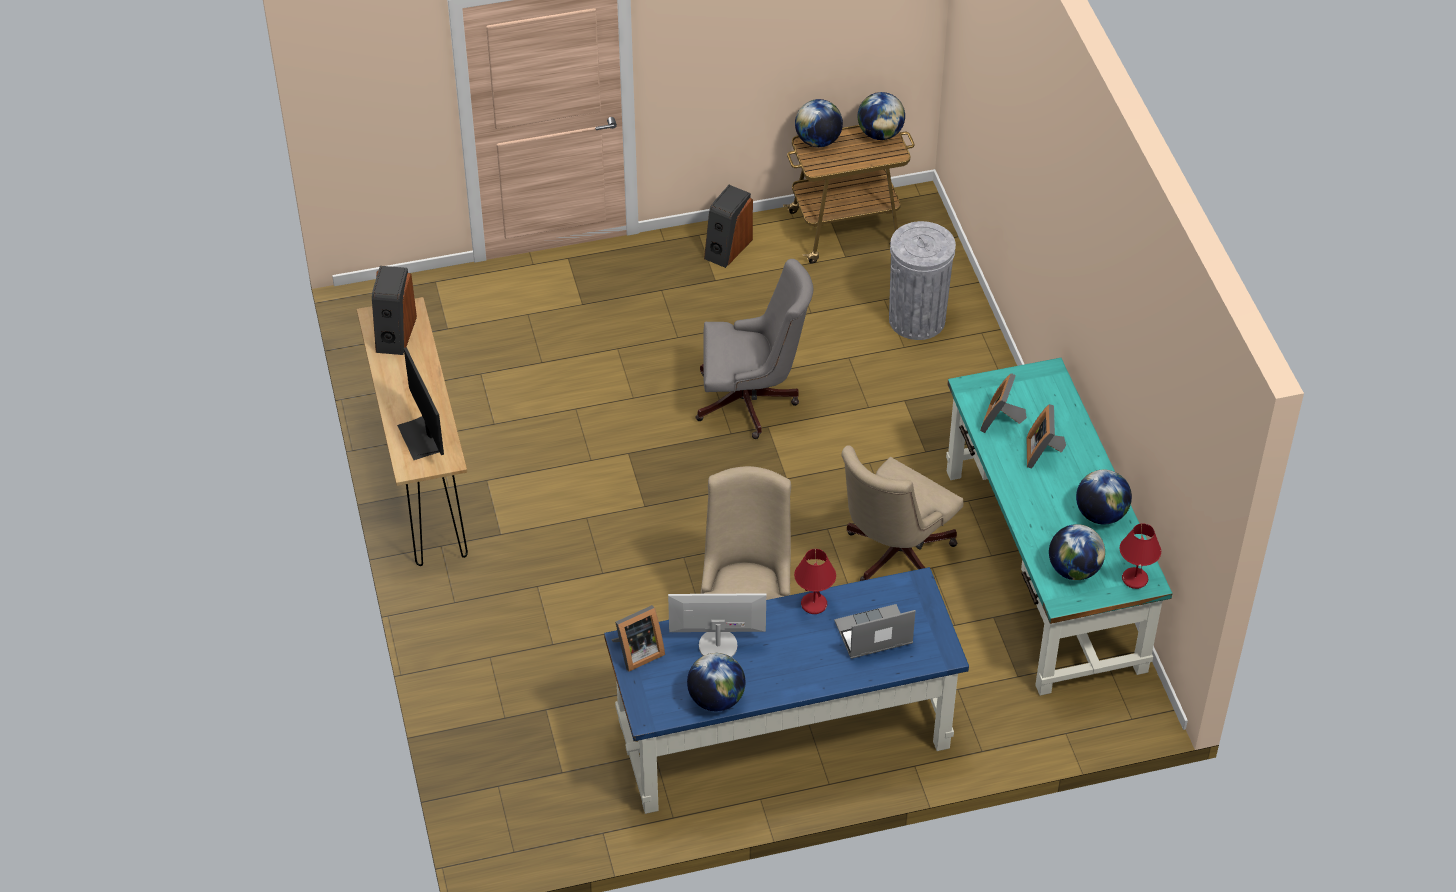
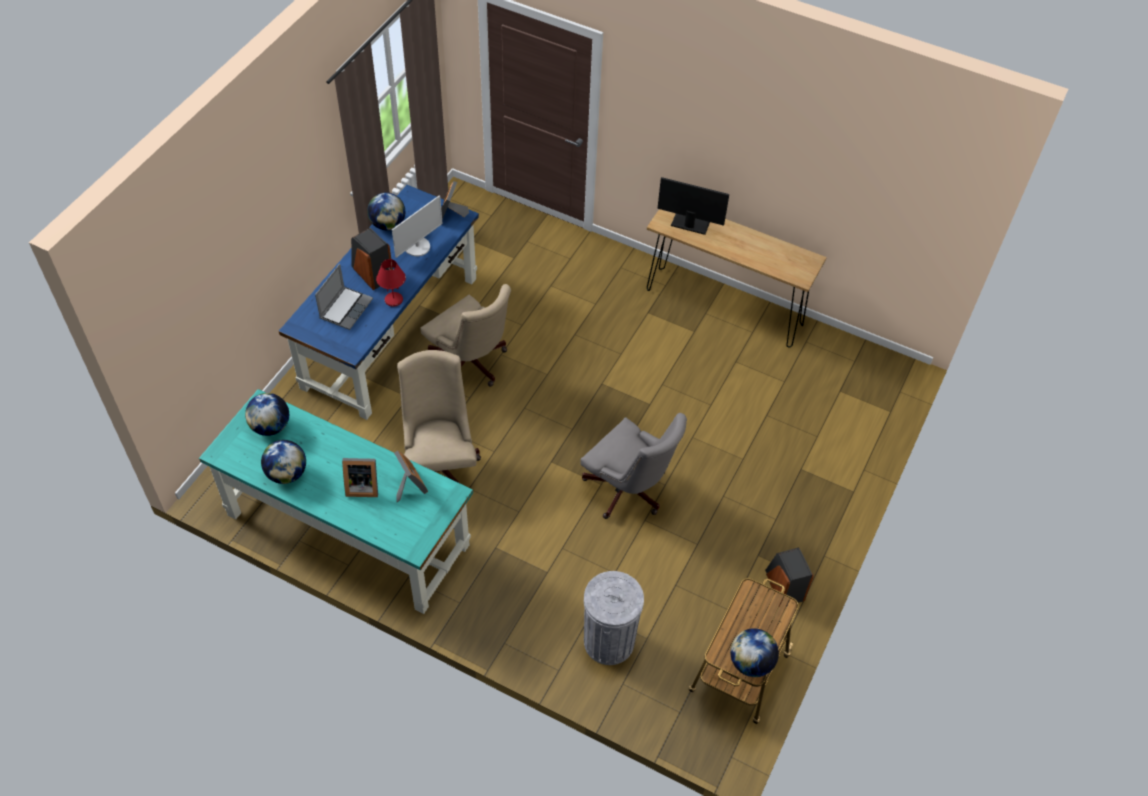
camera: 130 degrees right, 5 degrees up
speaker [372,266,417,355] -> speaker moved to [351,228,393,290]
grey office chair [696,259,813,439] -> grey office chair turned 90 degrees counterclockwise [580,413,687,519]
globe [795,99,843,147] -> none
picture frame [1027,404,1066,469] -> picture frame turned 135 degrees clockwise [342,458,378,497]
red table lamp [1120,523,1161,589] -> none

